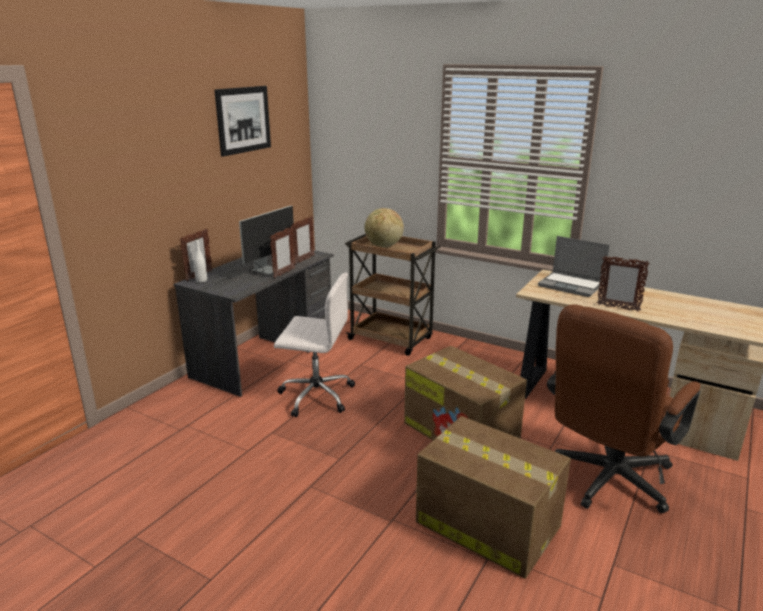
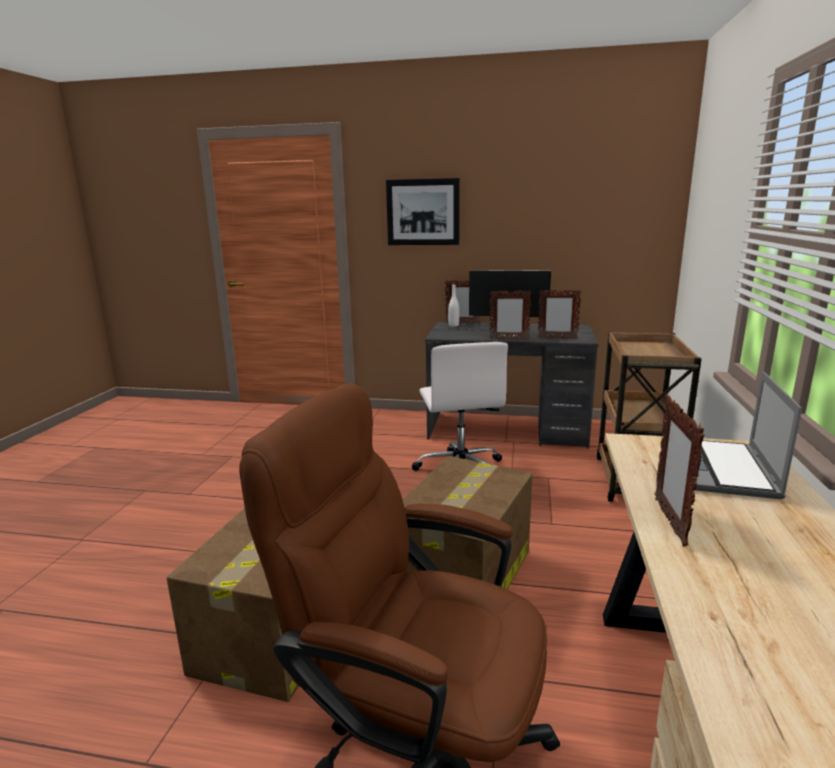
camera: 70 degrees right, 5 degrees down
picture [214,86,271,157] -> picture moved to [386,178,460,245]
globe [365,208,404,247] -> none

